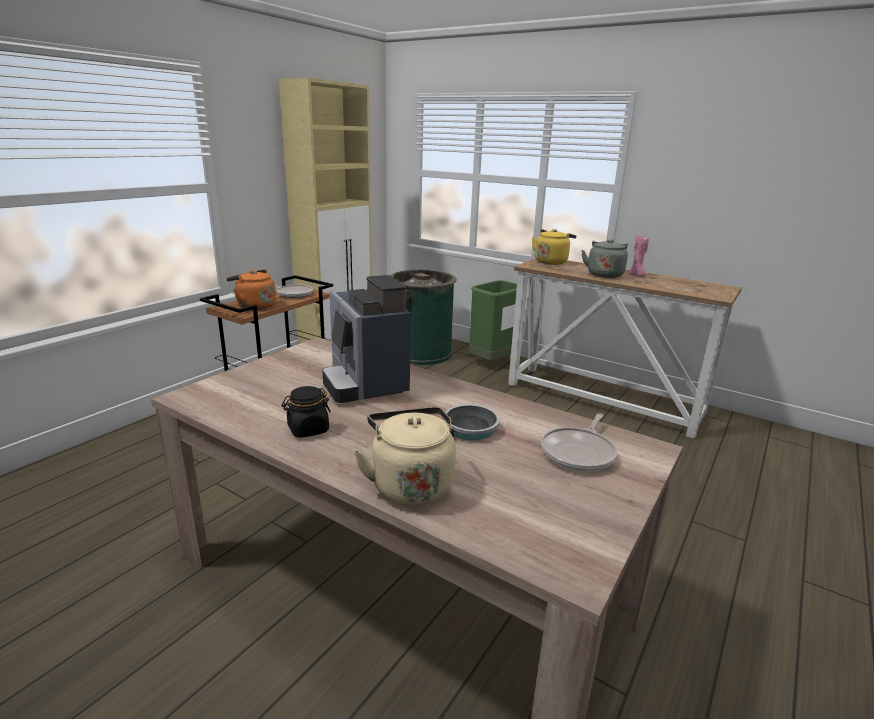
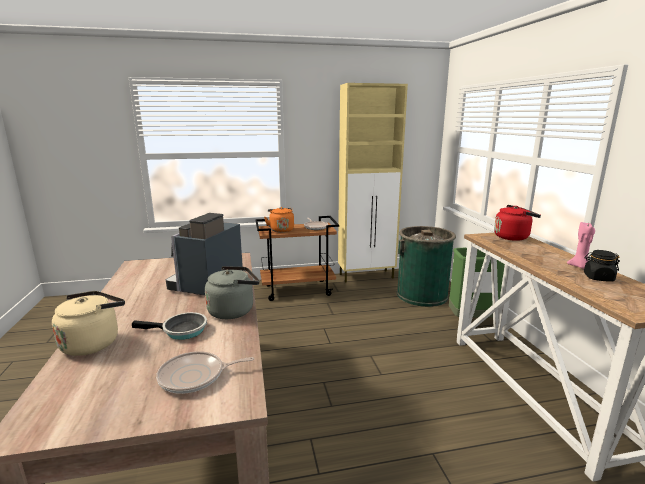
camera: 45 degrees right, 5 degrees down
black jar [281,386,331,438] -> black jar moved to [584,250,620,281]
yellow kettle [532,229,576,265] -> red kettle [494,205,541,241]
grey kettle [581,239,628,278] -> grey kettle moved to [205,266,260,319]

